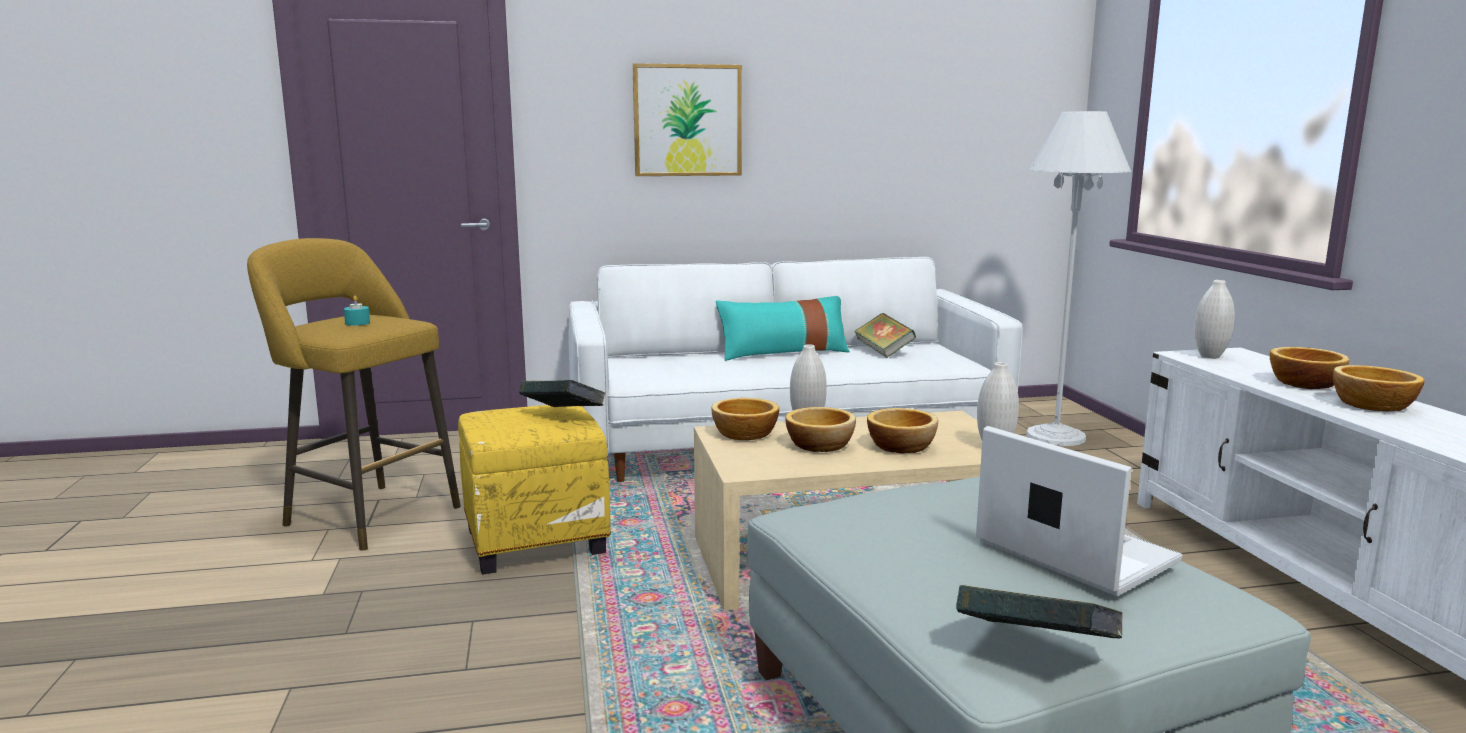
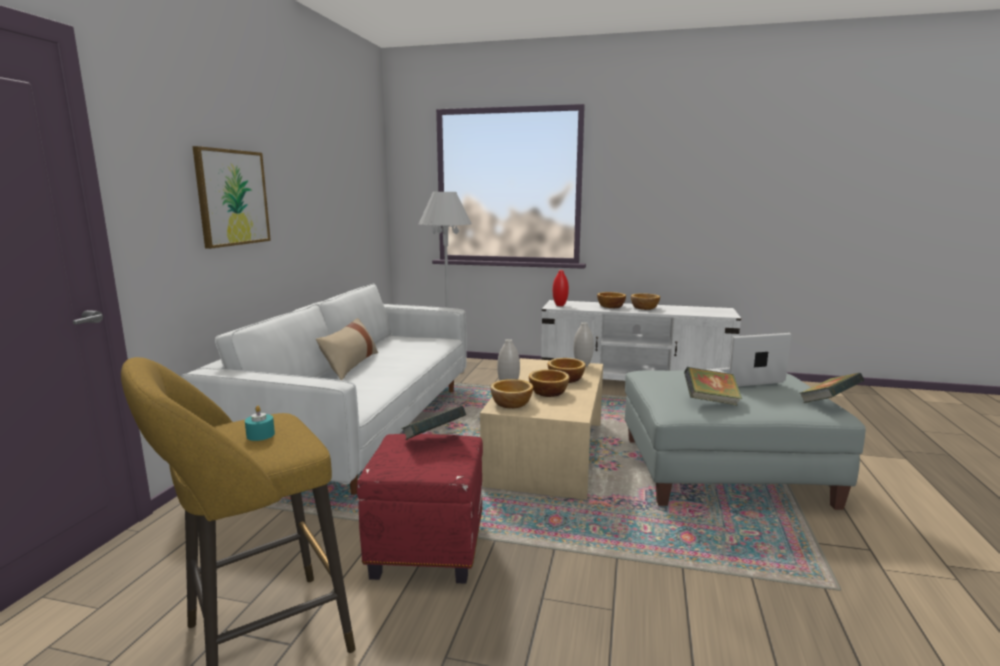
camera: 65 degrees left, 0 degrees up
yellow ottoman [458,405,611,575] -> red ottoman [357,434,483,584]
turquoise pillow [716,296,850,361] -> beige pillow [316,318,378,380]
book [854,313,916,358] -> book moved to [684,367,742,405]
white vase [1194,280,1235,359] -> red vase [553,270,569,306]

